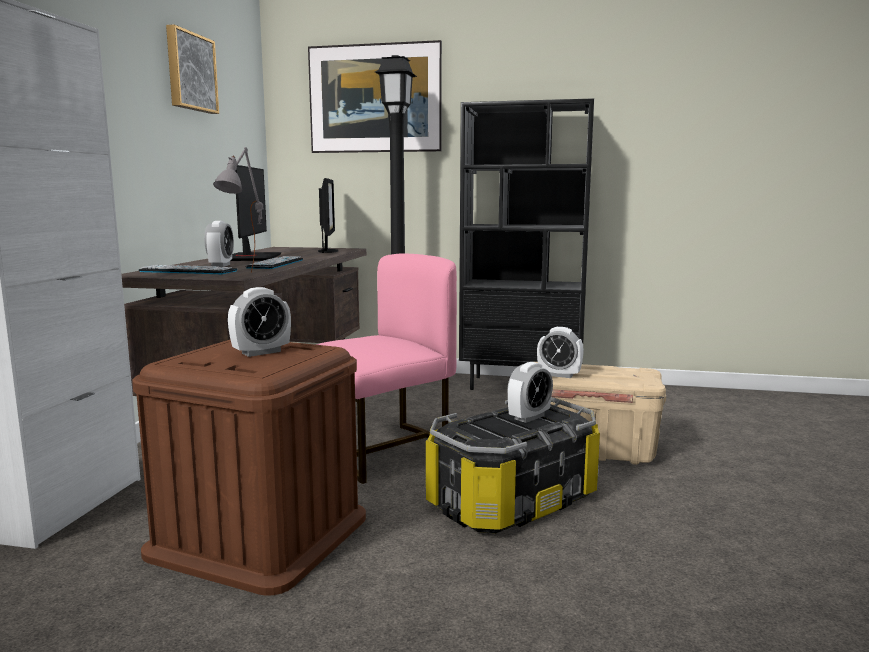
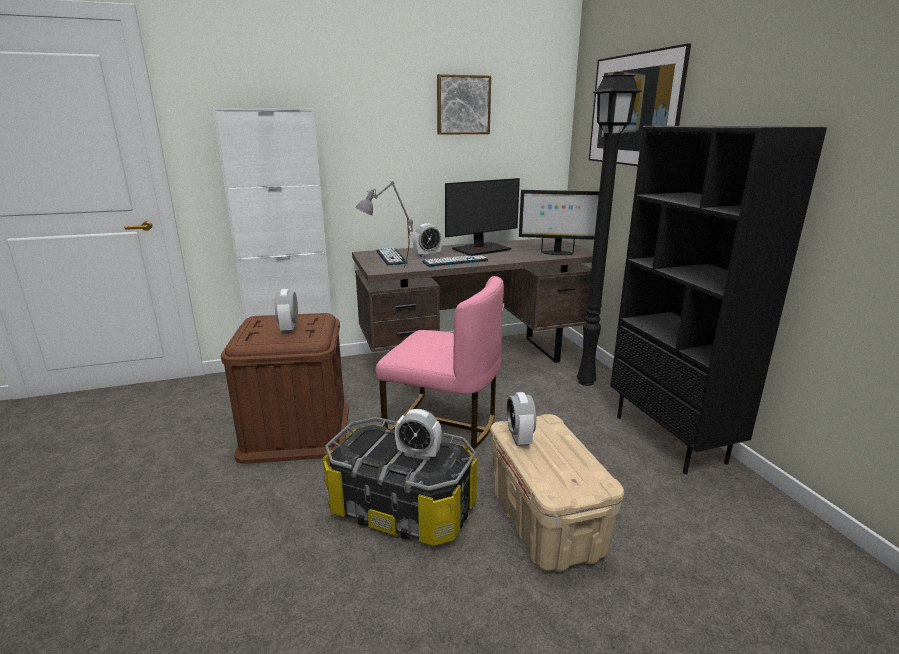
camera: 60 degrees right, 10 degrees up
alarm clock [228,287,291,357] -> alarm clock turned 60 degrees clockwise [275,289,298,333]
monitor [318,178,338,253] -> monitor turned 45 degrees clockwise [519,190,599,255]

